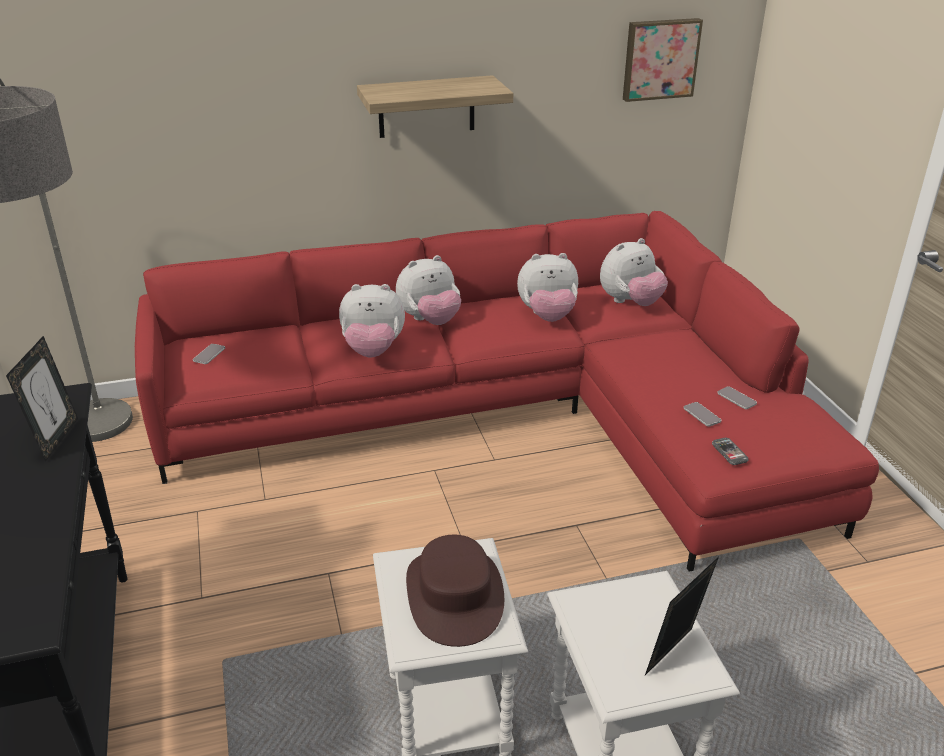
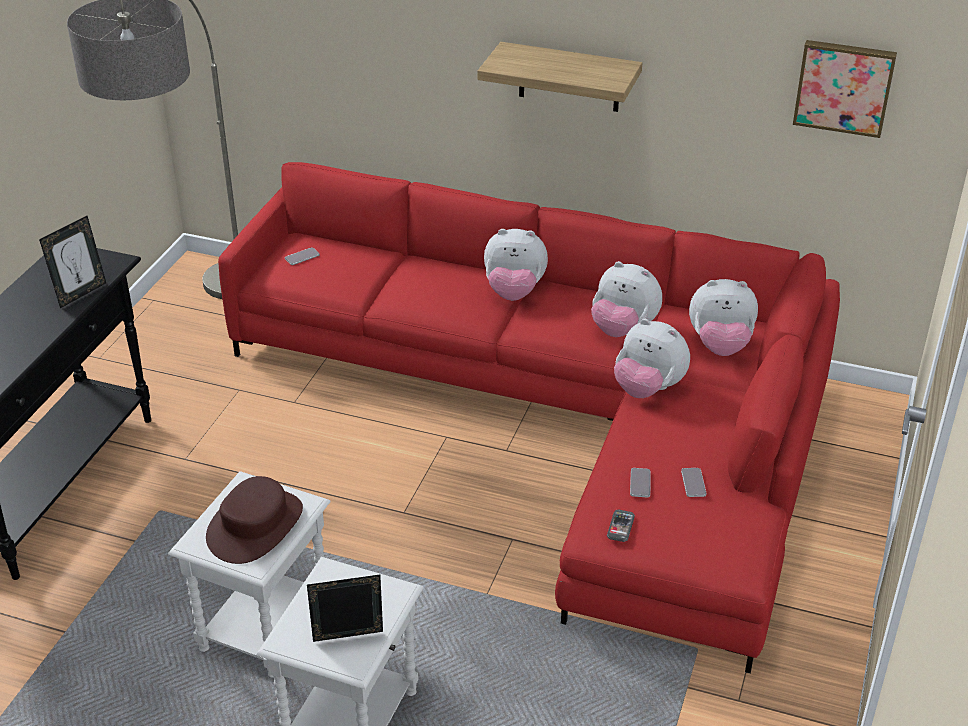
camera: 35 degrees right, 5 degrees up
plush toy [339,284,405,358] -> plush toy moved to [614,319,690,398]

